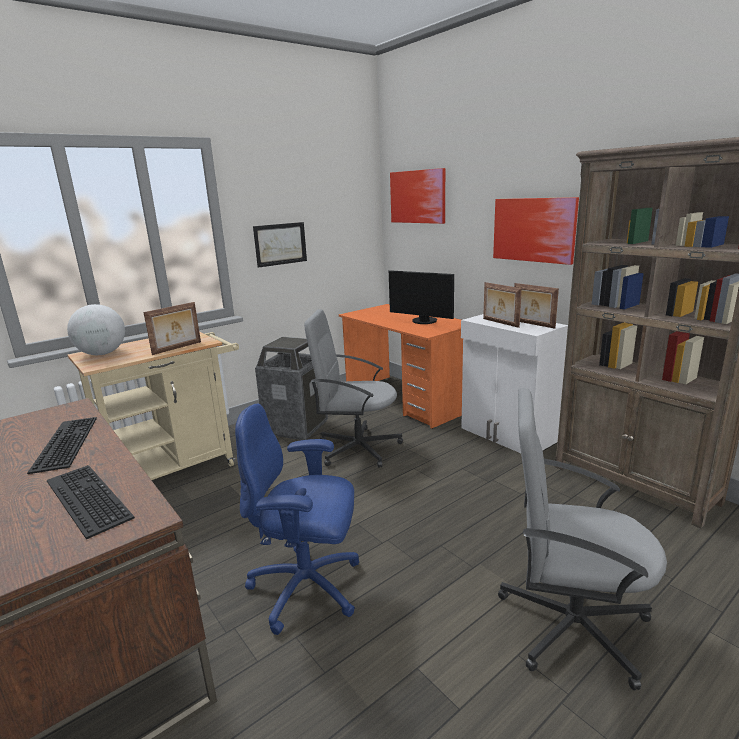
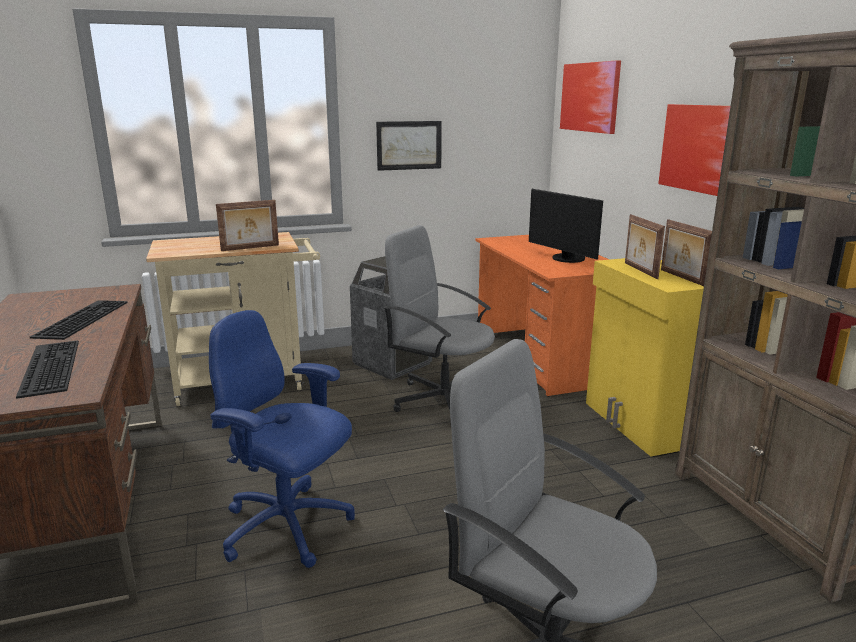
camera: 20 degrees right, 0 degrees up
globe [67,304,125,355] -> none
white cabinet [461,314,568,453] -> yellow cabinet [586,258,704,457]

